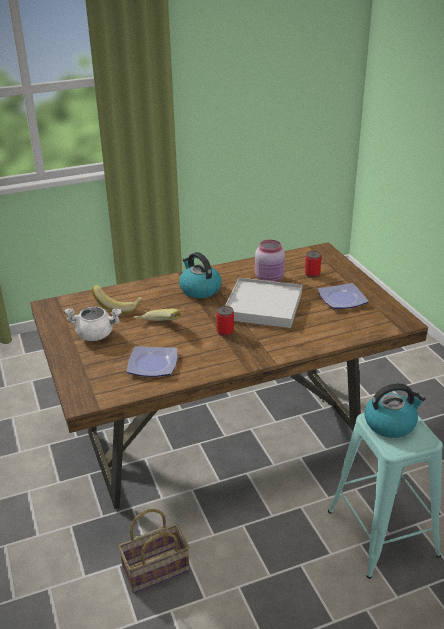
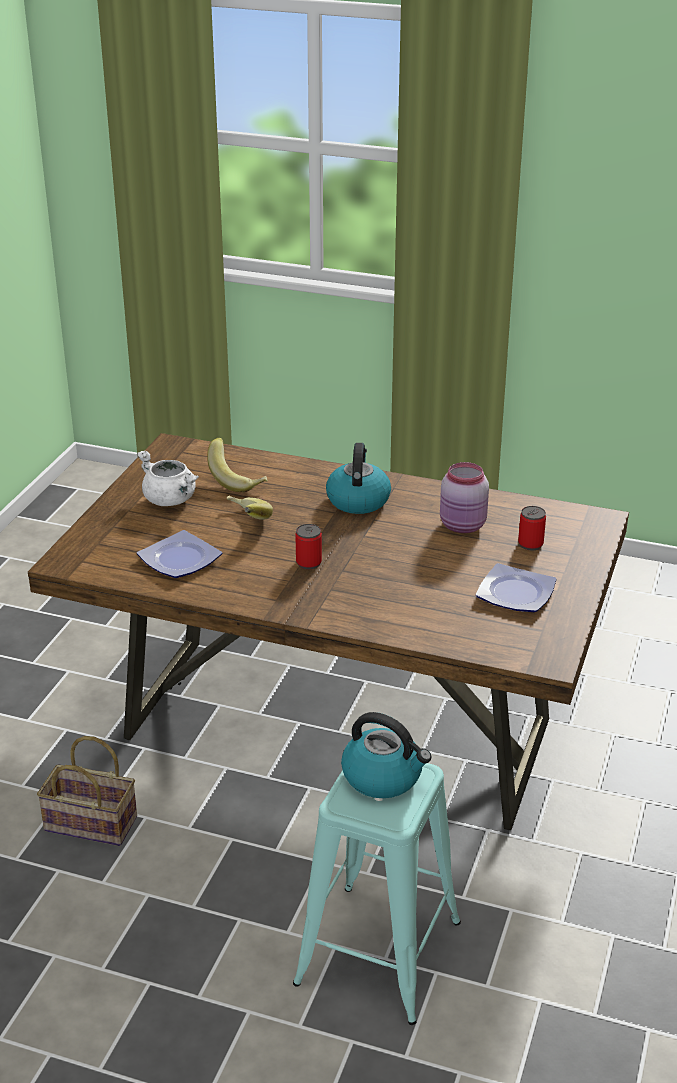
camera: 40 degrees right, 0 degrees up
white tray [225,278,302,328] -> none

